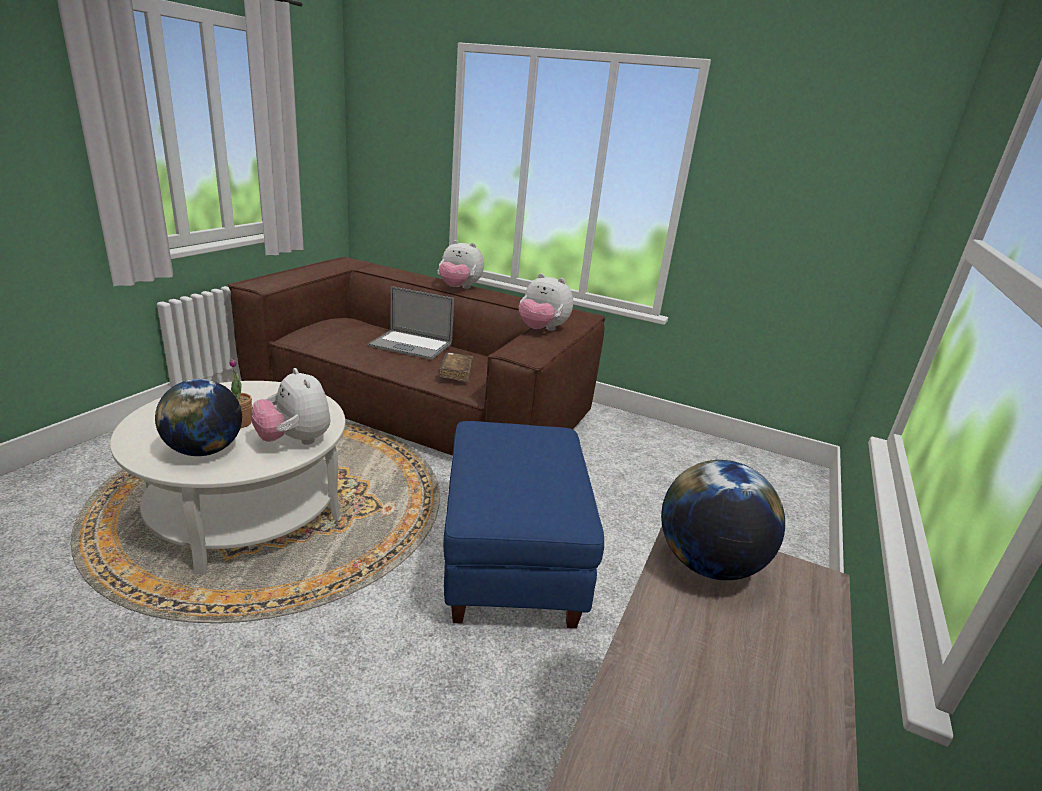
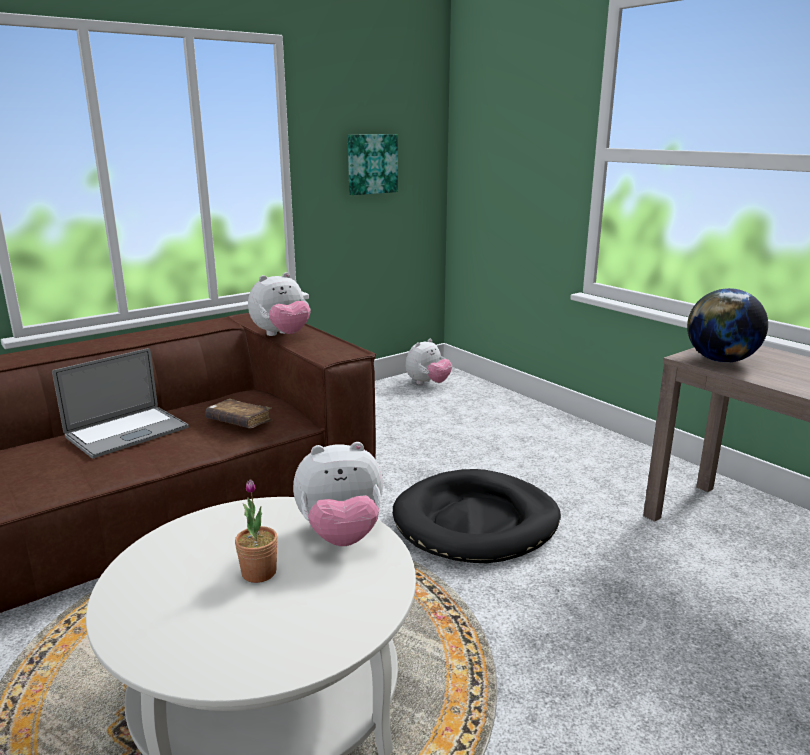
camera: 60 degrees left, 5 degrees down
globe [155,379,242,456] -> none
plush toy [439,240,484,289] -> plush toy moved to [406,339,452,384]
blue ottoman [443,421,604,628] -> black dog bed [393,469,561,563]
none -> picture [348,134,398,195]

